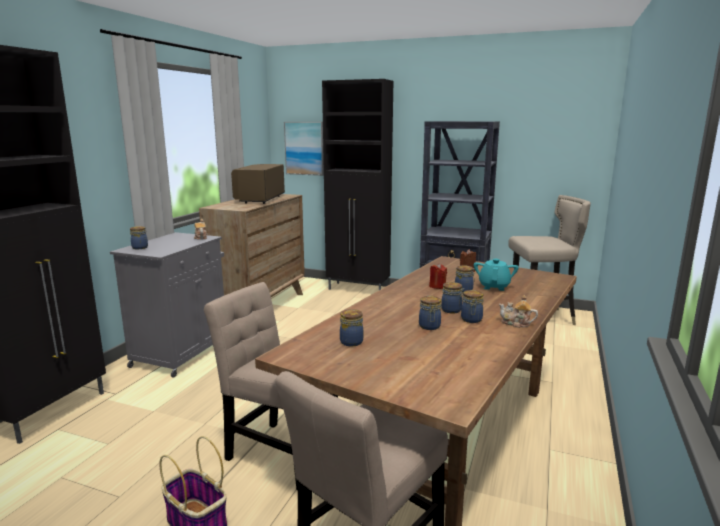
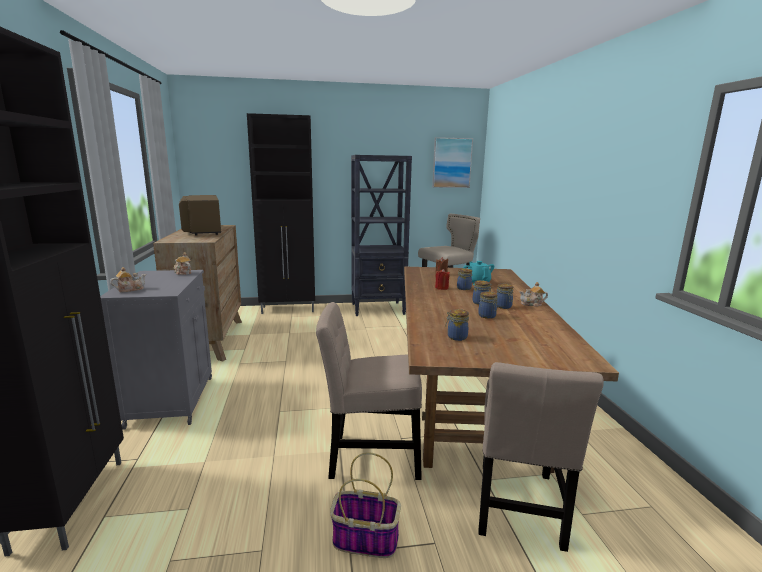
camera: 30 degrees left, 0 degrees up
jar [130,226,148,249] -> teapot [110,267,146,292]
picture [284,122,324,176] -> picture moved to [432,137,473,188]

